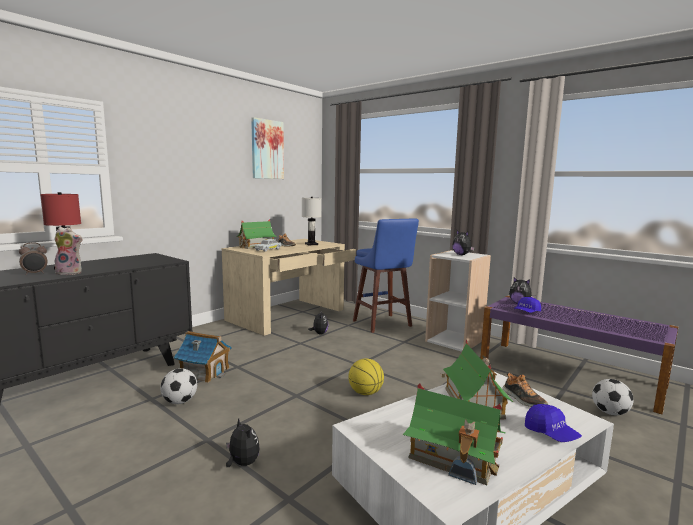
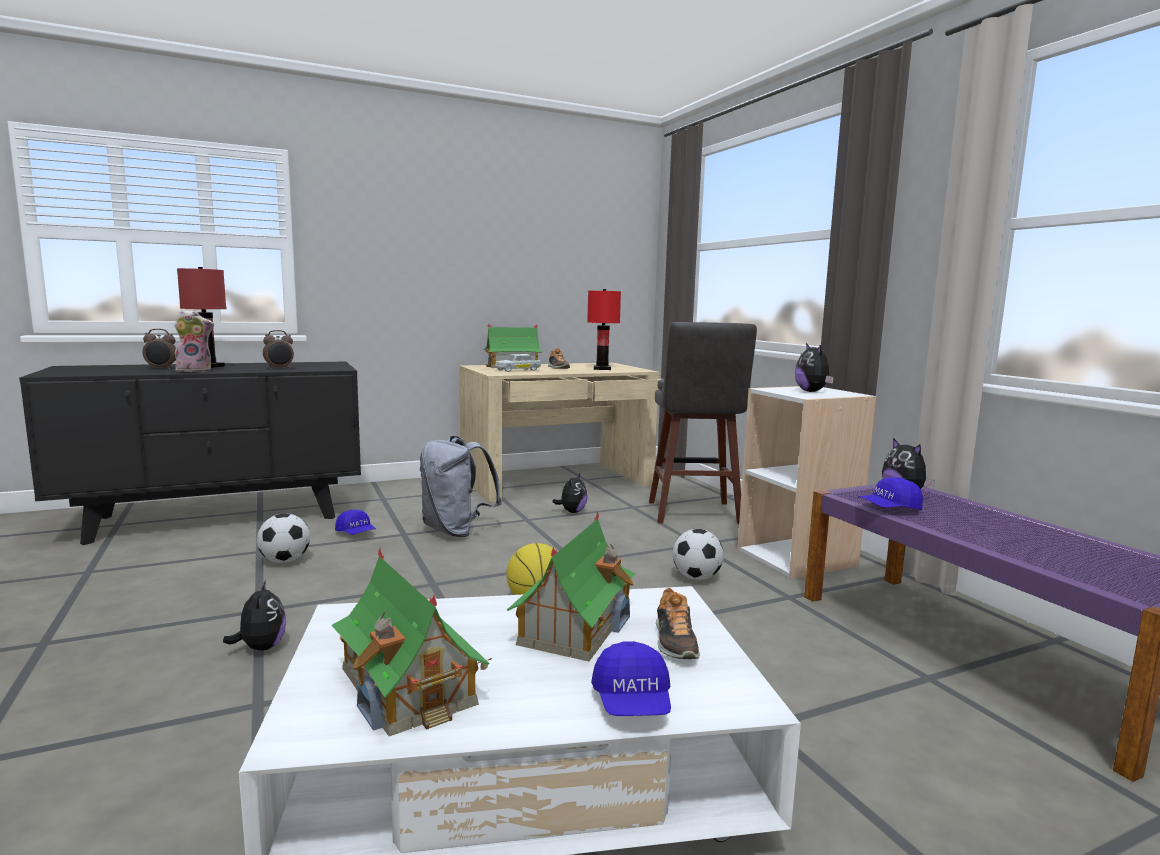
camera: 25 degrees right, 0 degrees up
plush toy [55,227,82,275] -> plush toy turned 45 degrees counterclockwise [174,309,214,372]
toy house [174,331,232,383] -> blue cap [335,510,376,535]
picture [251,117,284,179] -> none
white table lamp [302,197,322,246] -> red table lamp [587,289,621,370]
blue stool [353,219,419,333] -> grey stool [649,322,757,524]
football [592,379,633,415] -> football moved to [673,529,724,580]
none -> alarm clock [263,330,294,369]
none -> grey backpack [420,436,502,537]

